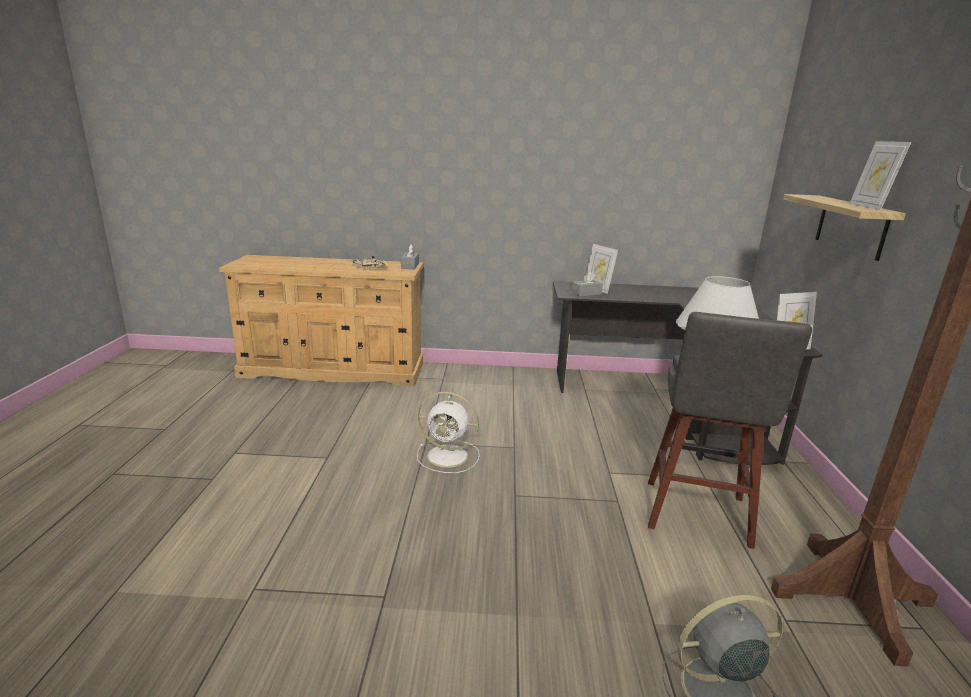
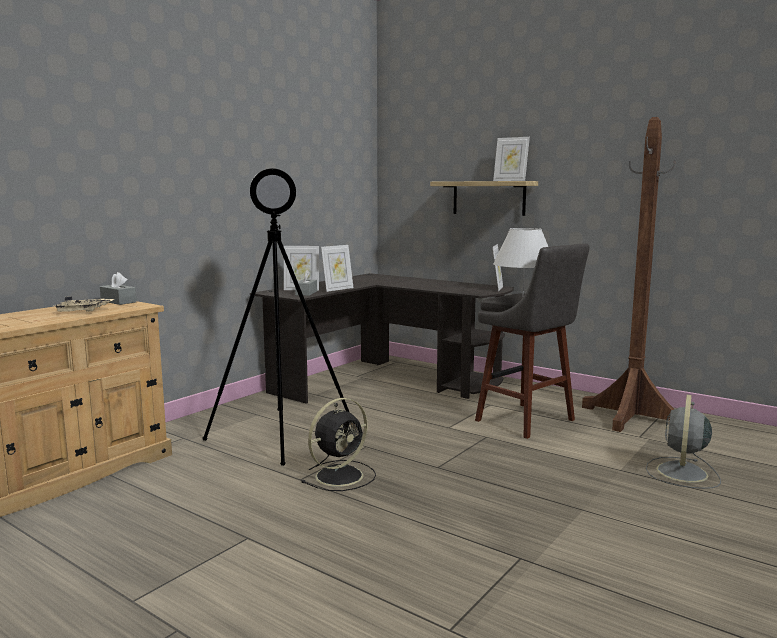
camera: 55 degrees left, 10 degrees down
white fan [417,391,480,473] -> black fan [301,398,376,491]
none -> black floor lamp [203,168,349,466]
none -> picture frame [321,245,353,292]

